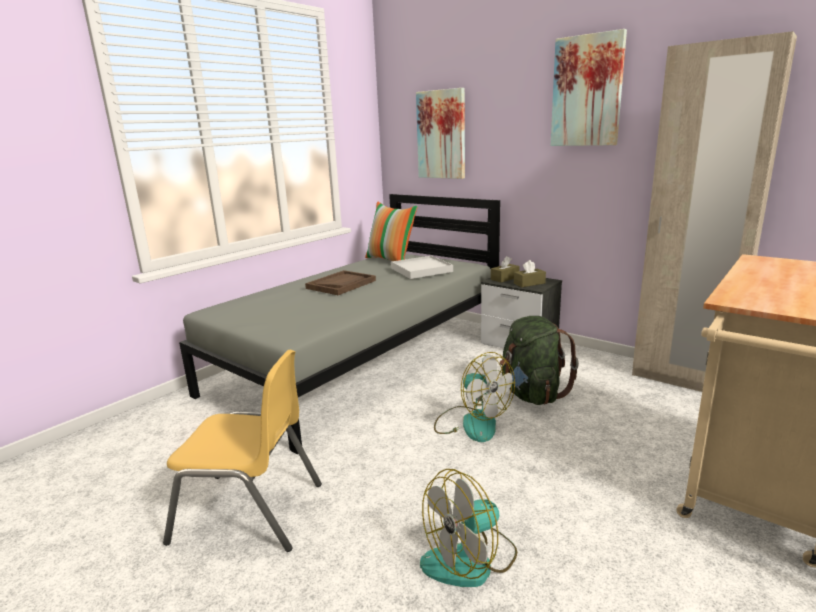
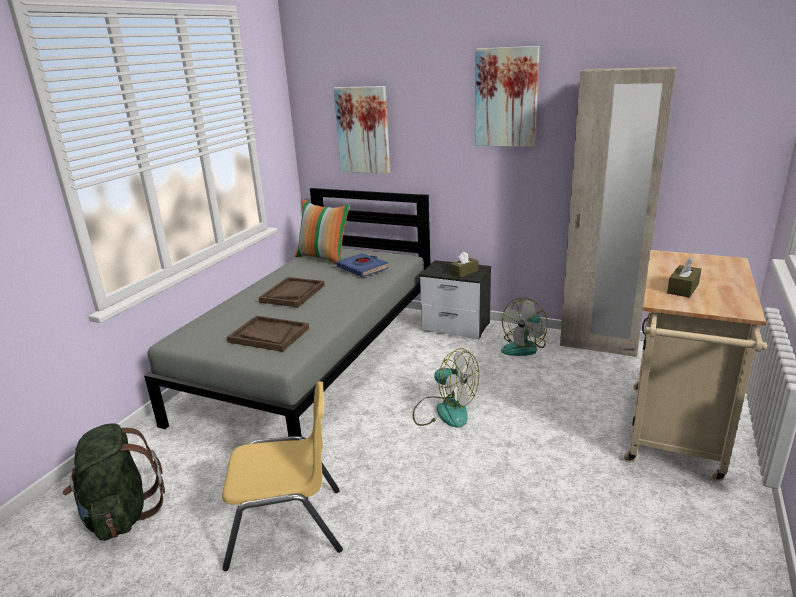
camera: 15 degrees left, 5 degrees up
white tray [391,256,453,279] -> blue book [336,253,388,277]
fan [420,469,517,587] -> fan moved to [501,298,548,356]
brown tissue box [491,256,520,283] -> brown tissue box moved to [667,257,701,298]
green backpack [500,316,579,405] -> green backpack moved to [63,424,165,541]
none -> brown tray [227,316,309,352]

